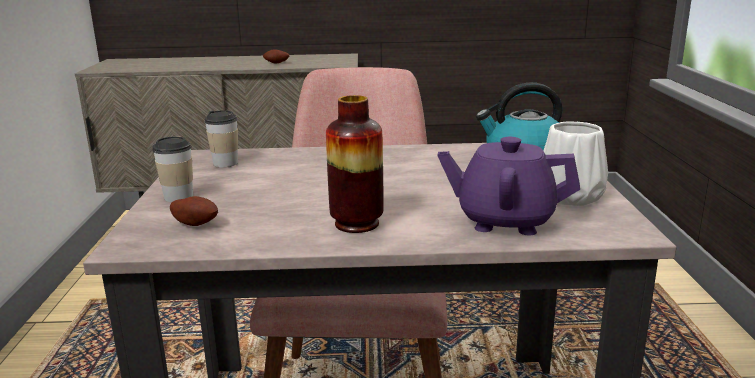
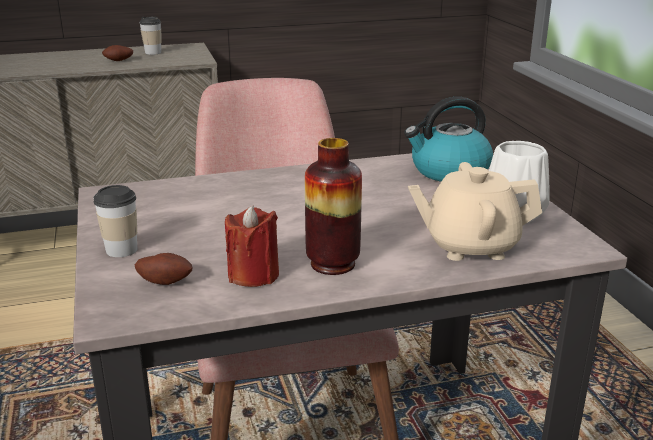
camera: 15 degrees left, 5 degrees up
cup [205,110,238,167] -> cup moved to [139,17,161,55]
purple teapot [437,137,580,236] -> beige teapot [408,162,542,261]
none -> red candle [225,205,279,287]

